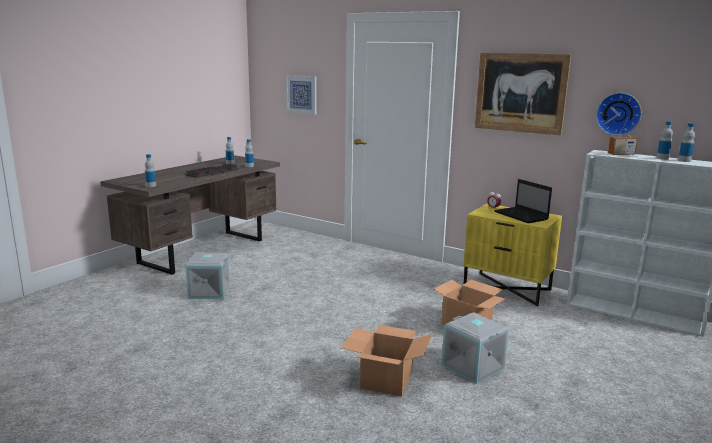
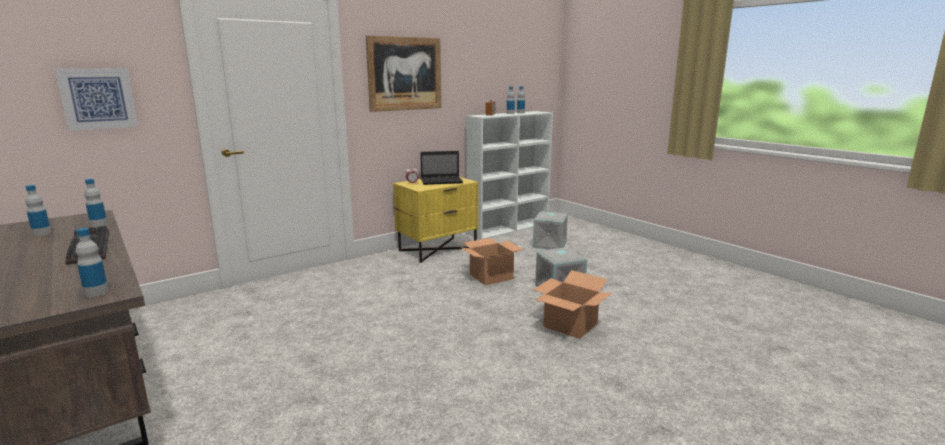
camera: 70 degrees left, 0 degrees up
grey storage box [185,253,230,299] -> grey storage box moved to [533,211,568,250]
wall clock [596,93,642,135] -> none

